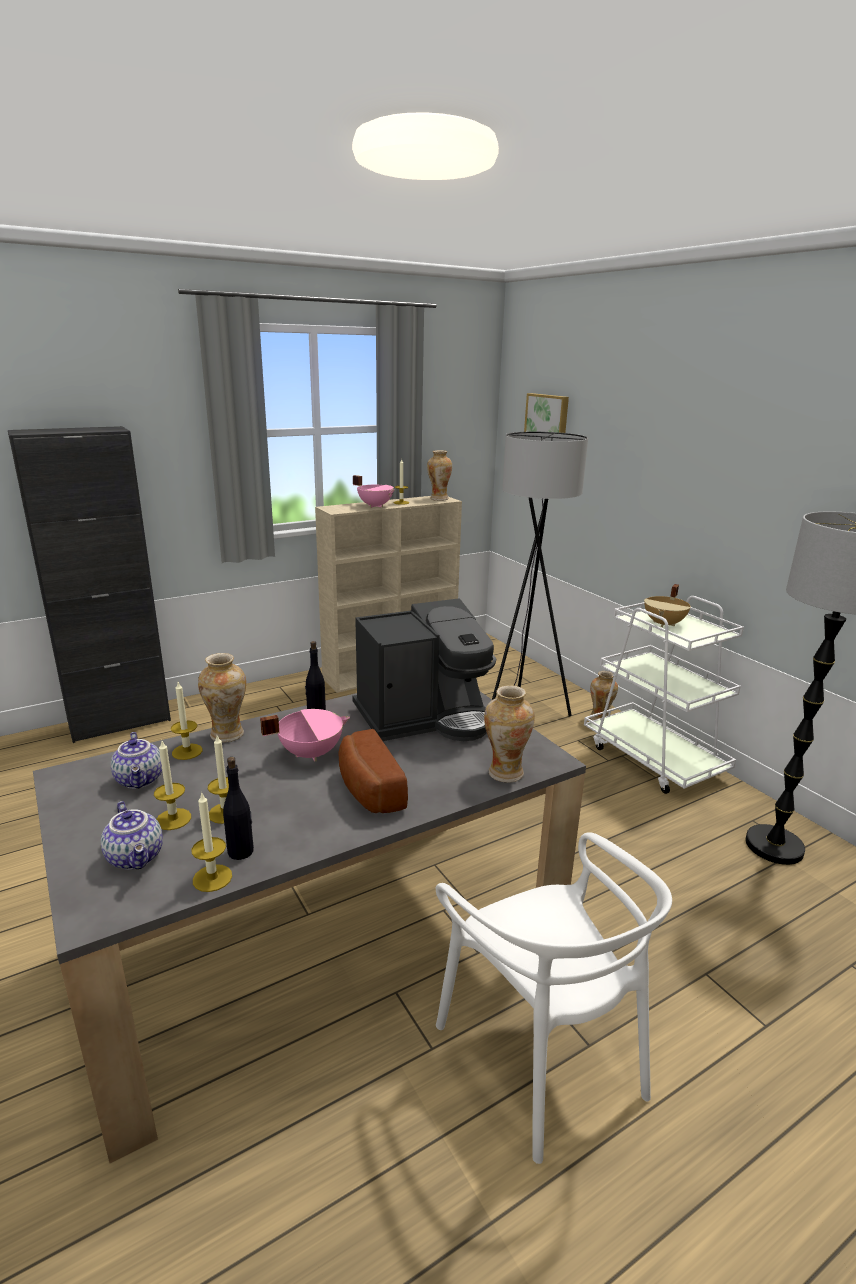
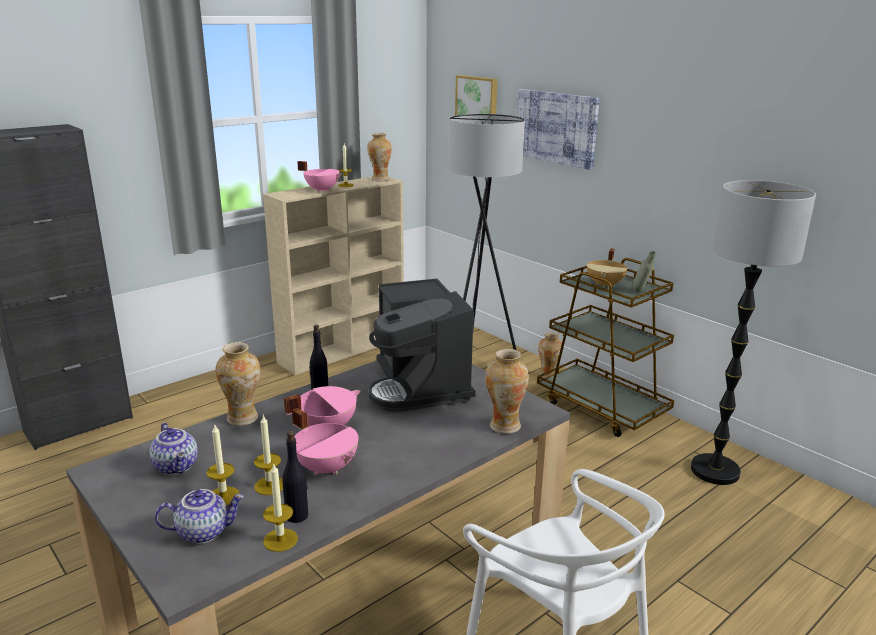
camera: 10 degrees left, 0 degrees up
teapot [101,801,163,870] -> teapot turned 60 degrees counterclockwise [155,489,244,544]
candle [171,682,202,760] -> none
bread [338,729,408,813] -> none
coffee machine [353,598,496,741] -> coffee machine turned 105 degrees clockwise [369,279,476,412]
white cart [584,596,744,794] -> brown cart [537,258,674,437]
none -> pink cooking pot [292,408,359,475]
none -> picture [517,89,600,170]
none -> grey bottle [632,251,656,292]

